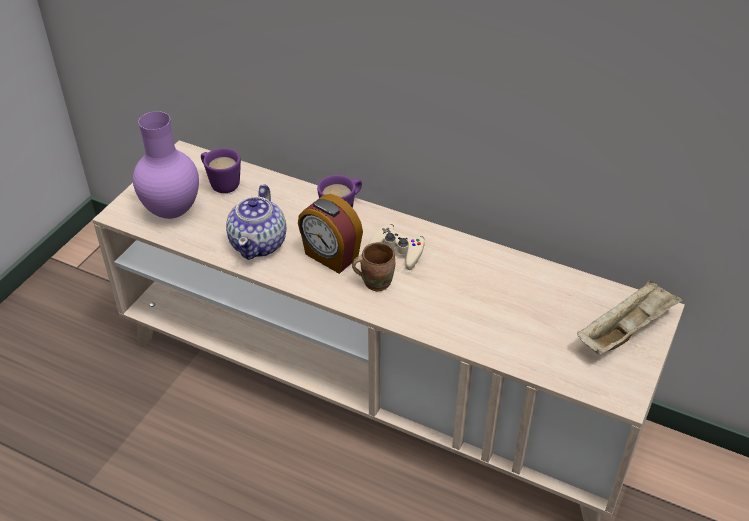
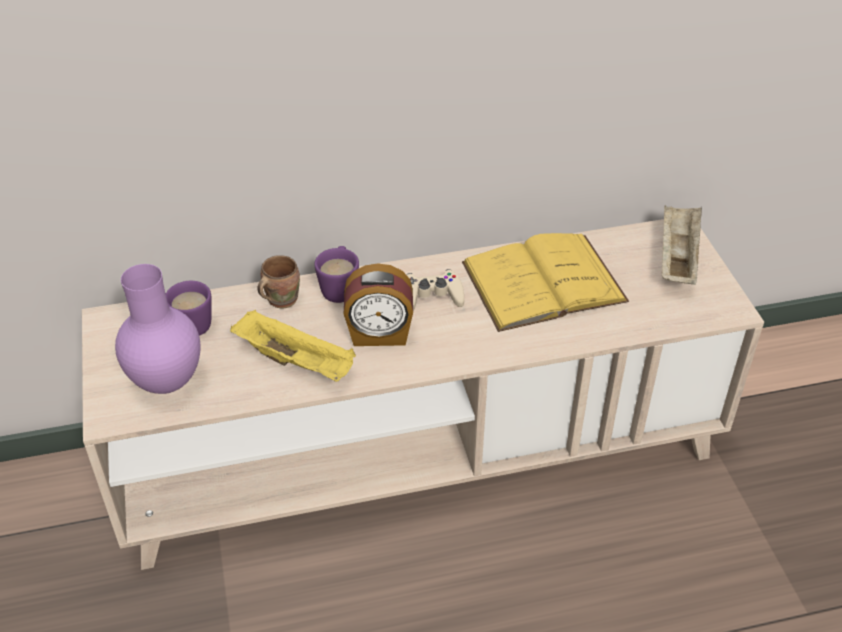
camera: 40 degrees left, 0 degrees up
teapot [226,184,286,260] -> yellow tray [230,310,356,382]
brown mug [352,242,395,291] -> brown mug moved to [258,255,300,309]
none -> yellow book [462,233,629,332]

